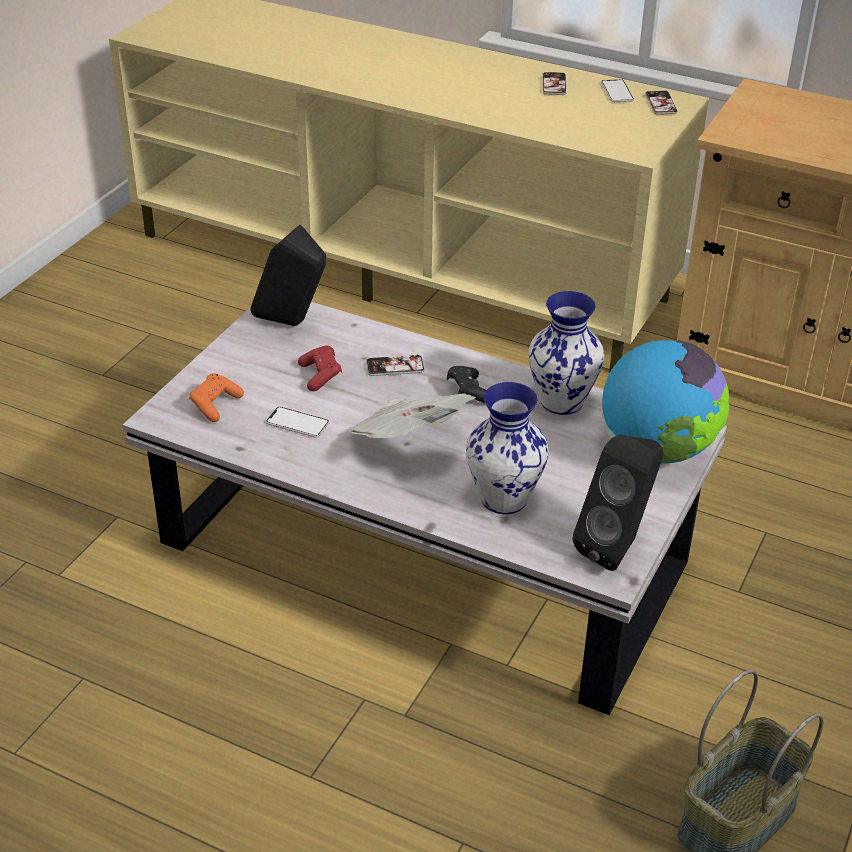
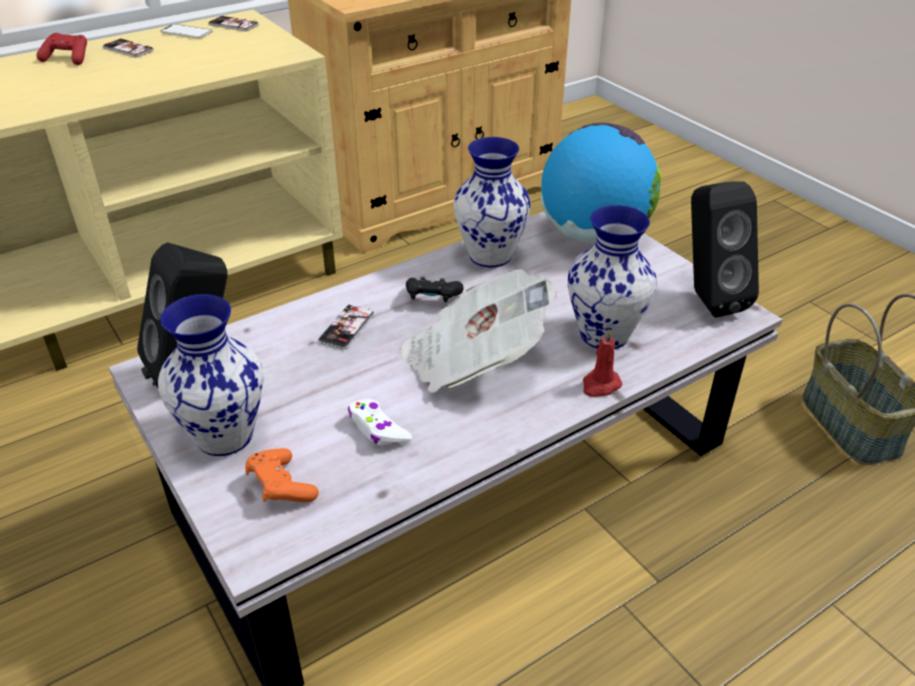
camera: 60 degrees left, 0 degrees up
phone [266,407,330,438] -> white game controller [348,399,412,445]
red game controller [298,345,342,391] -> red game controller moved to [37,33,87,65]
none -> vase [158,294,264,456]
none -> red candle [583,329,622,397]

